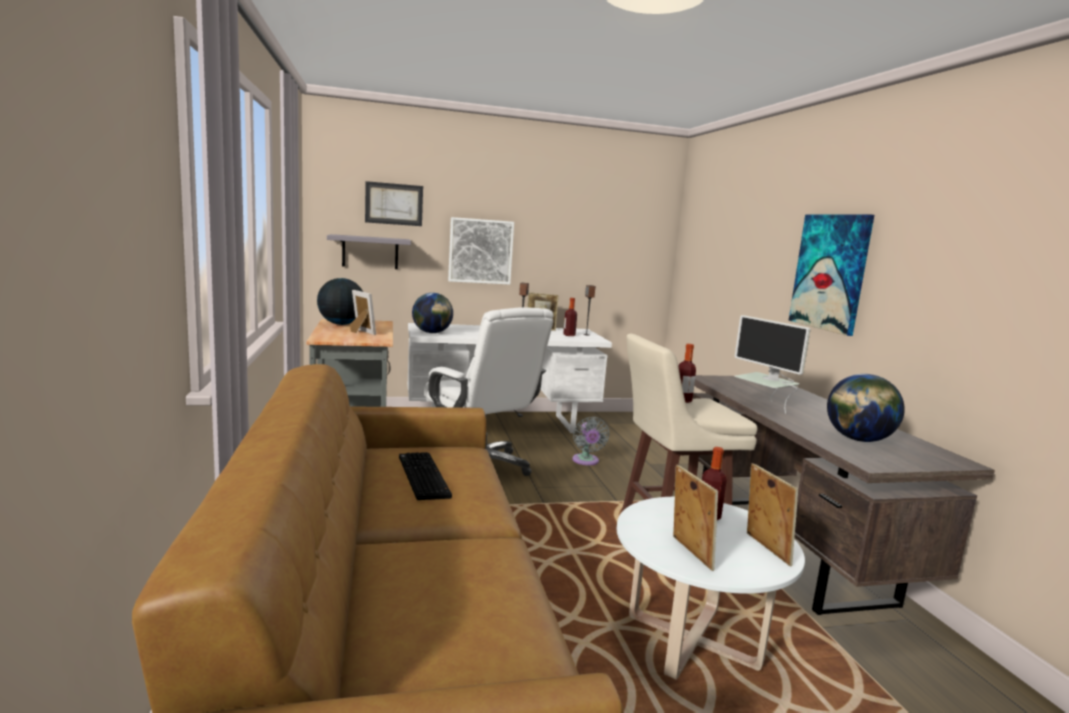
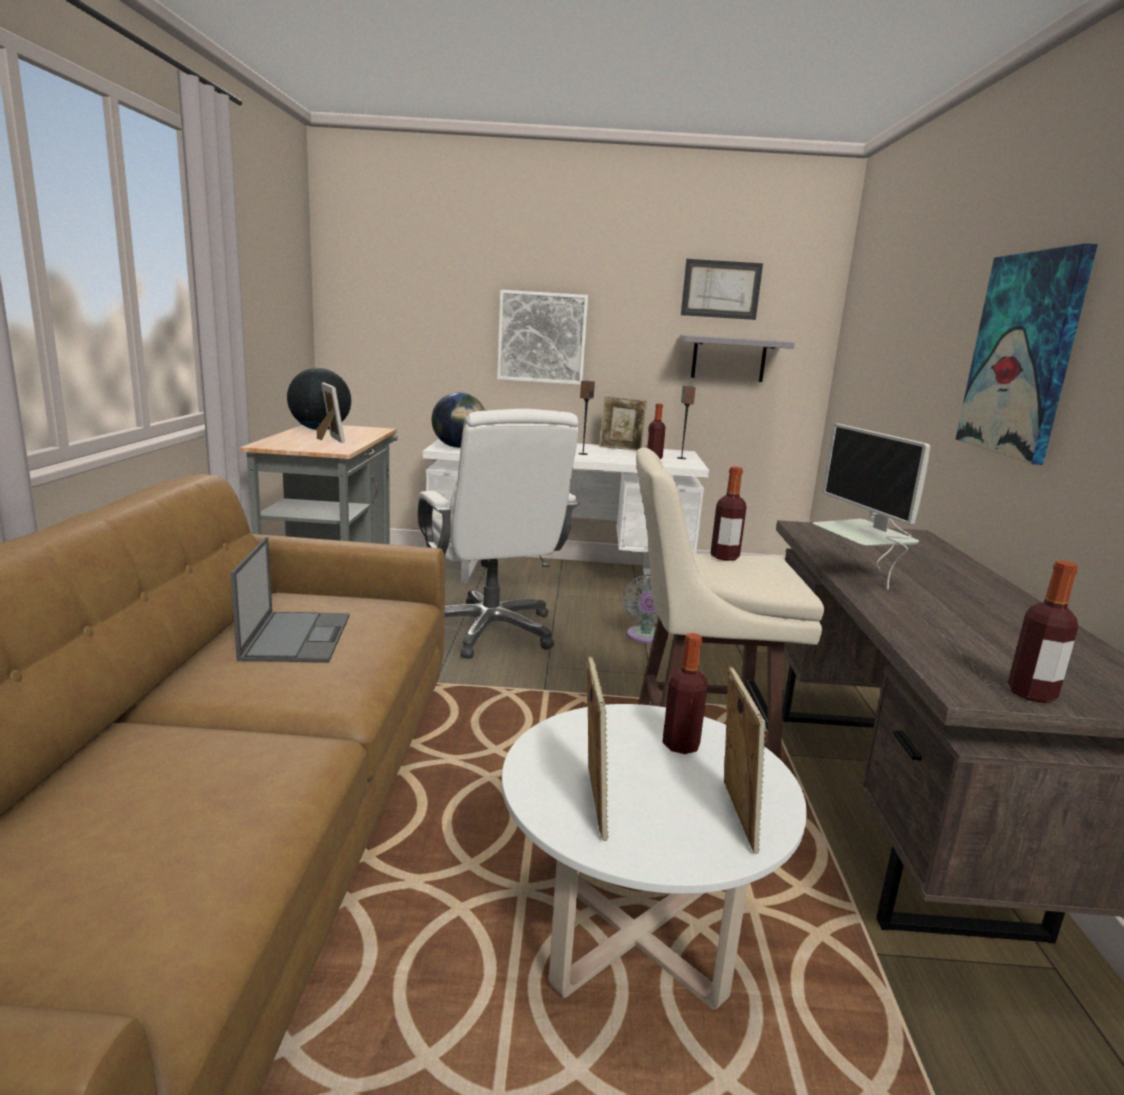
camera: 15 degrees right, 5 degrees up
grey shelf [327,234,411,269] -> grey shelf moved to [679,335,794,382]
picture [365,181,423,226] -> picture moved to [681,259,763,320]
keyboard [399,452,452,500] -> laptop [230,537,350,662]
globe [827,374,905,442] -> none
none -> bottle [1008,560,1078,703]

